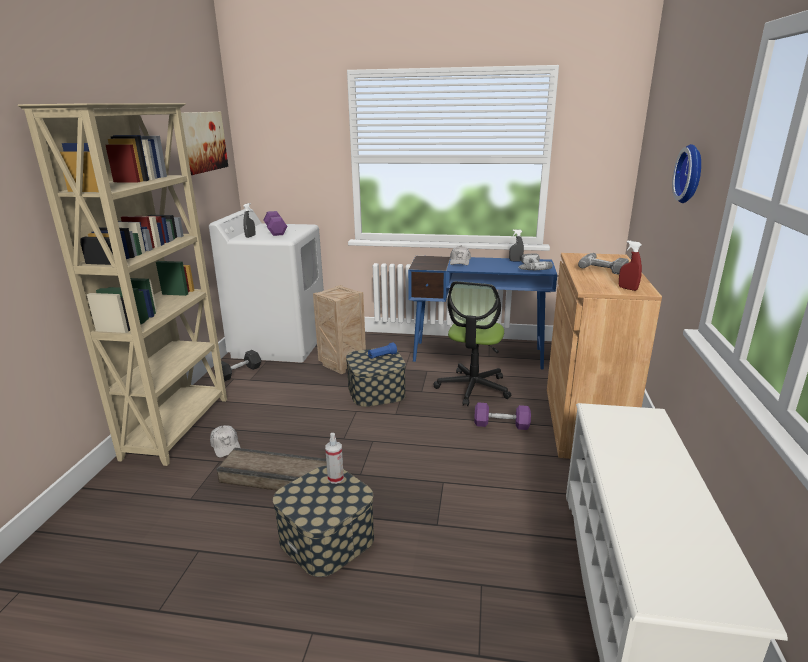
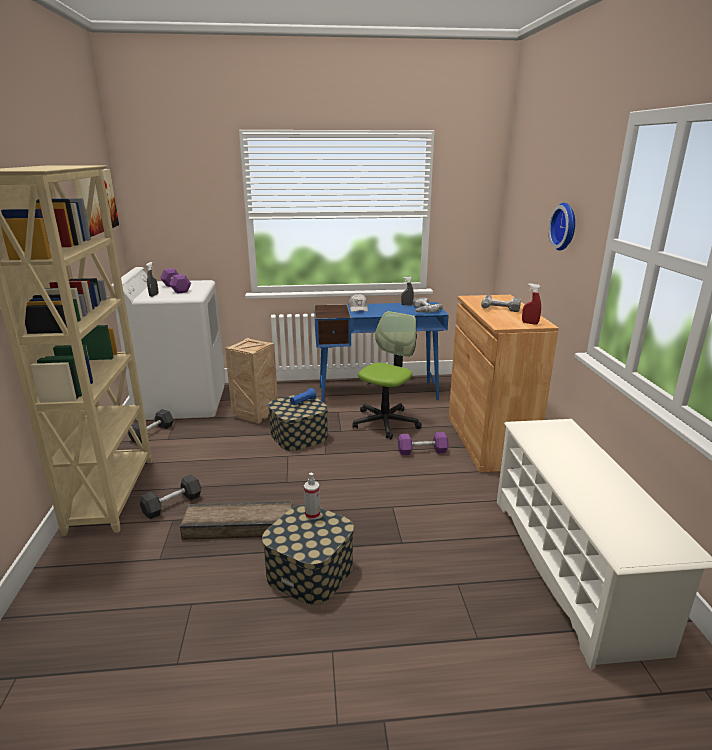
camera: 15 degrees left, 0 degrees up
white cap [210,425,241,458] -> grey dumbbell [140,474,201,519]
office chair [433,281,511,406] -> office chair turned 150 degrees counterclockwise [352,311,422,439]

